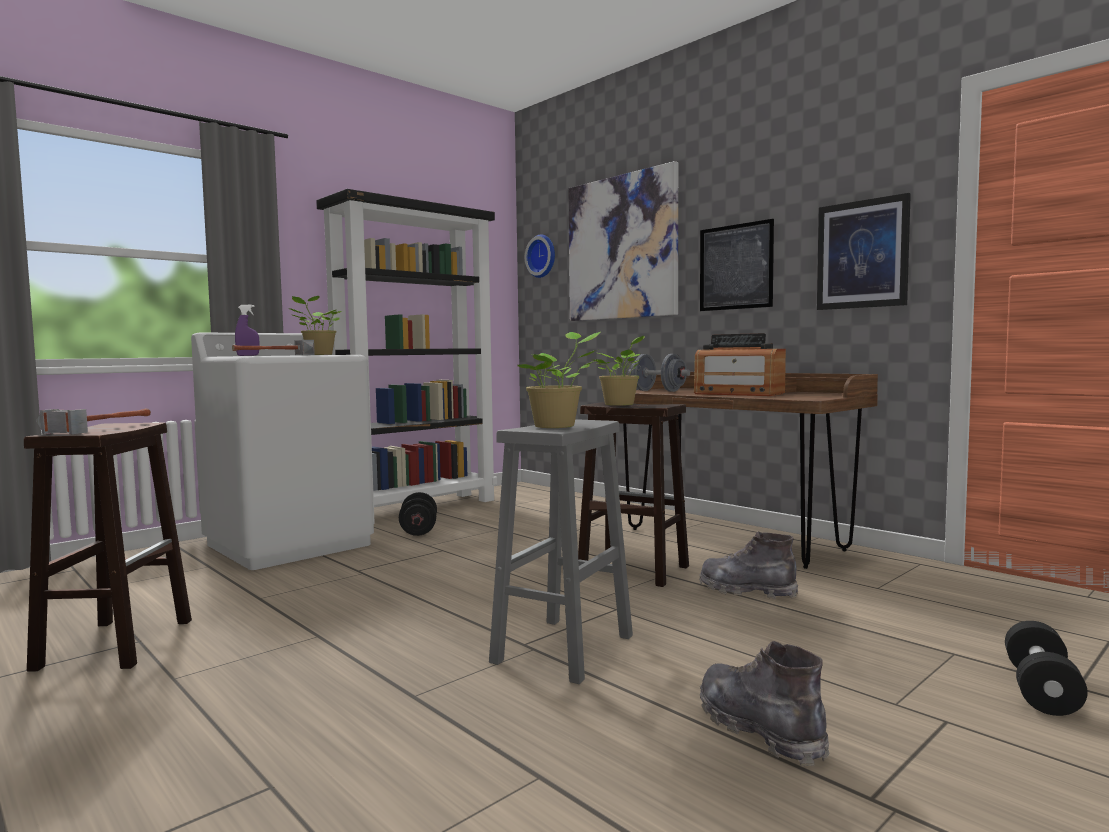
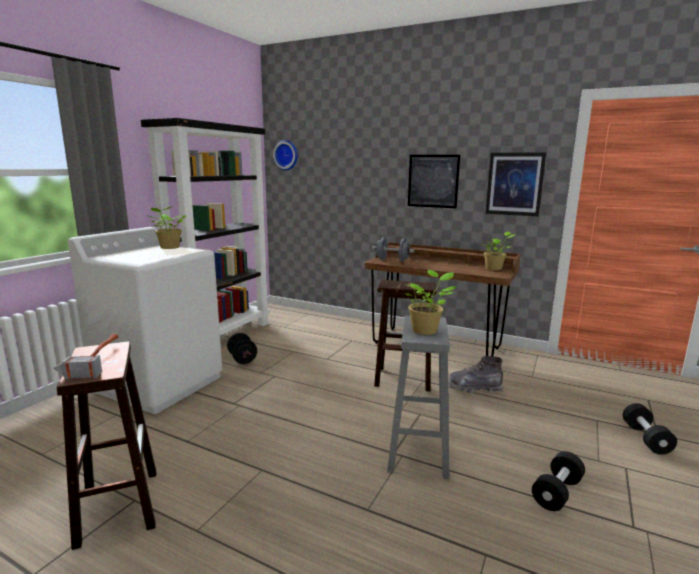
camera: 20 degrees left, 10 degrees up
hammer [232,340,315,355] -> none
purple spray bottle [235,305,259,356] -> none
picture [568,161,678,321] -> none
potted plant [593,336,645,406] -> potted plant moved to [480,232,516,270]
radio [694,333,786,396] -> none
grey boot [700,641,830,766] -> black dumbbell [532,451,585,511]

